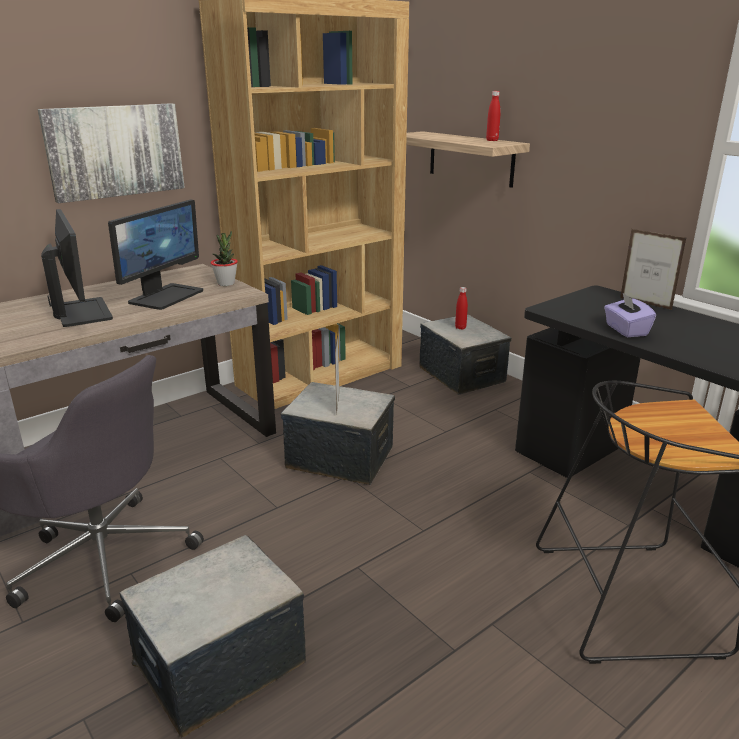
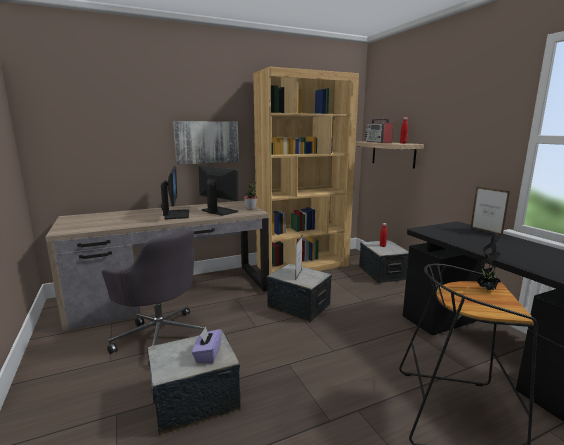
camera: 15 degrees right, 10 degrees down
monitor [108,200,203,310] -> monitor turned 90 degrees counterclockwise [199,166,238,216]
purple tissue box [604,293,656,337] -> purple tissue box moved to [192,326,222,364]
none -> radio [365,117,393,143]
none -> potted plant [476,234,503,291]

